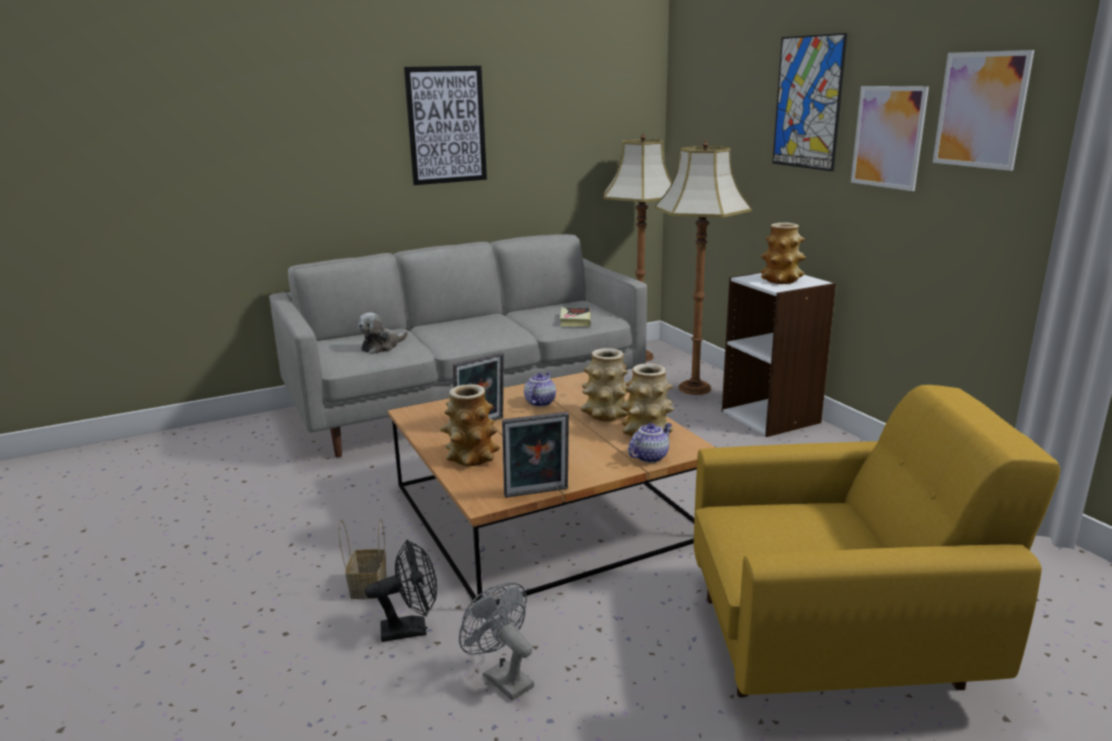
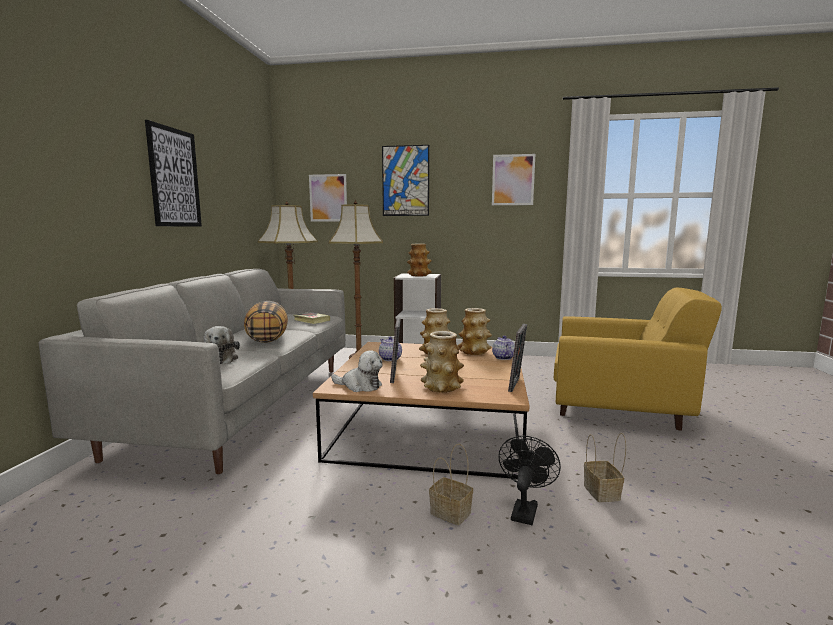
camera: 55 degrees left, 10 degrees down
grey fan [459,582,534,700] -> basket [584,433,626,502]
yellow armchair [694,385,1060,697] -> yellow armchair turned 75 degrees clockwise [554,288,722,431]
picture [851,86,929,191] -> picture moved to [309,174,347,221]
none -> pillow [244,301,288,343]
none -> plush toy [331,350,382,392]

